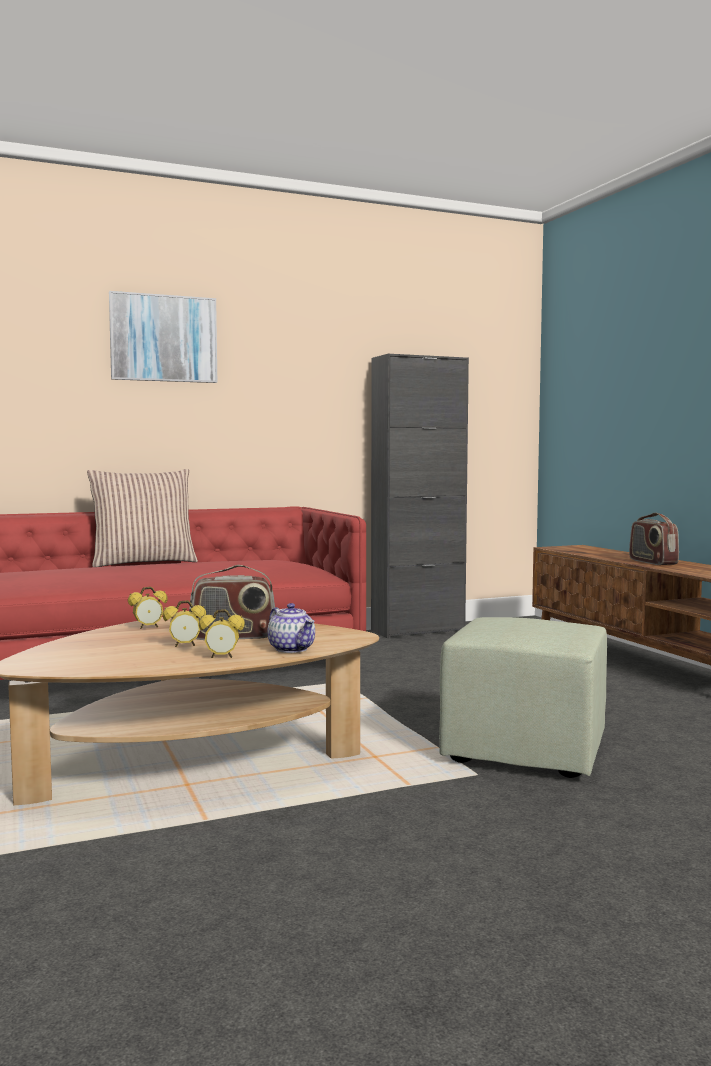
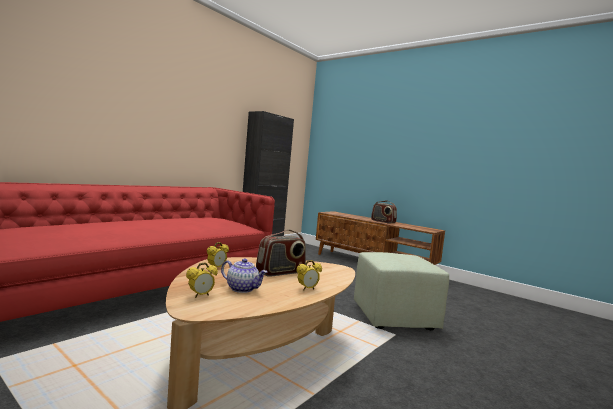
camera: 30 degrees left, 0 degrees up
pillow [87,469,198,567] -> none
picture [109,291,217,383] -> none
alarm clock [163,600,206,647] -> alarm clock moved to [186,262,218,298]
teapot [267,603,315,653] -> teapot moved to [221,258,267,293]

